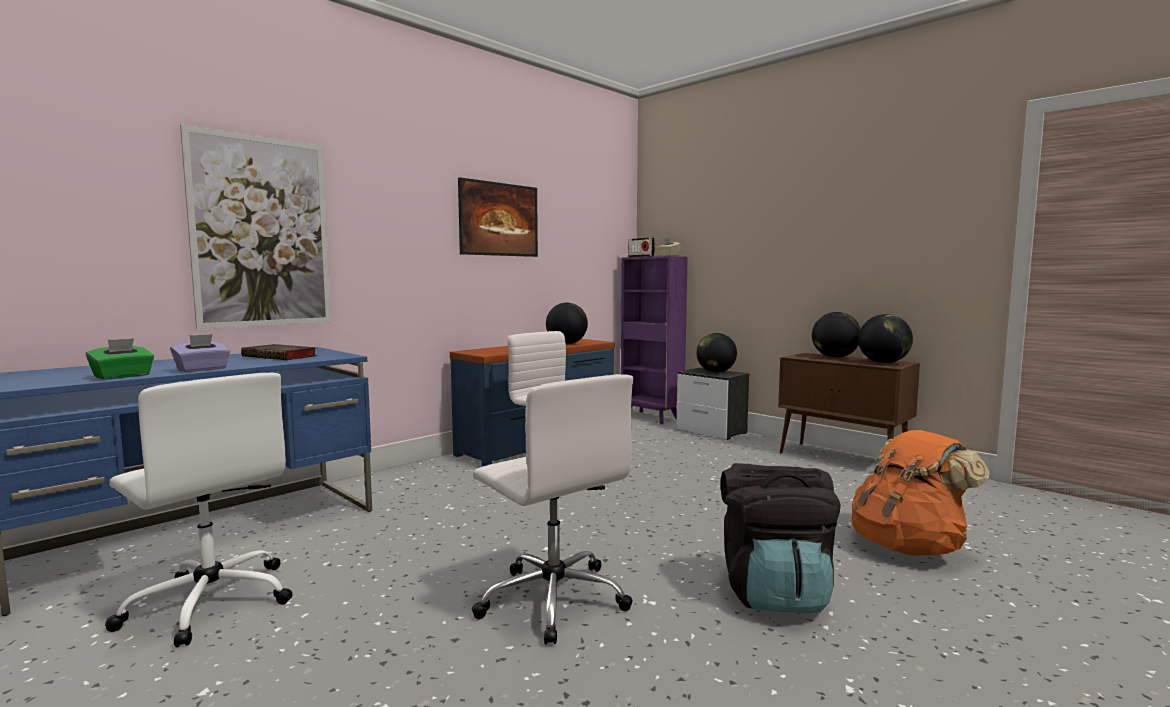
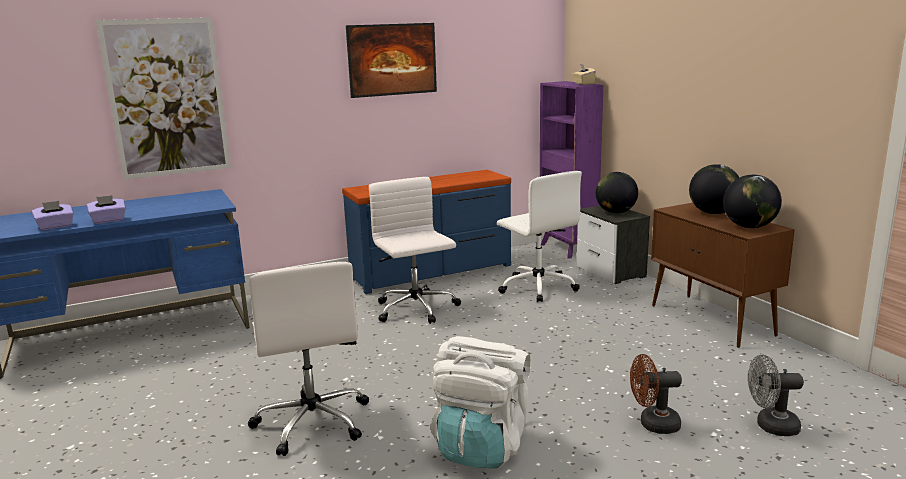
camera: 20 degrees right, 10 degrees up
green tissue box [86,338,154,379] -> purple tissue box [32,201,74,231]
white office chair [105,373,293,647] -> white office chair moved to [497,171,582,302]
book [241,344,318,360] -> none
globe [546,303,588,344] -> none
radio [628,238,655,257] -> none
black backpack [721,463,841,613] -> white backpack [431,336,531,469]
orange backpack [851,430,989,556] -> brown fan [630,354,682,434]
none -> grey fan [748,355,804,436]

